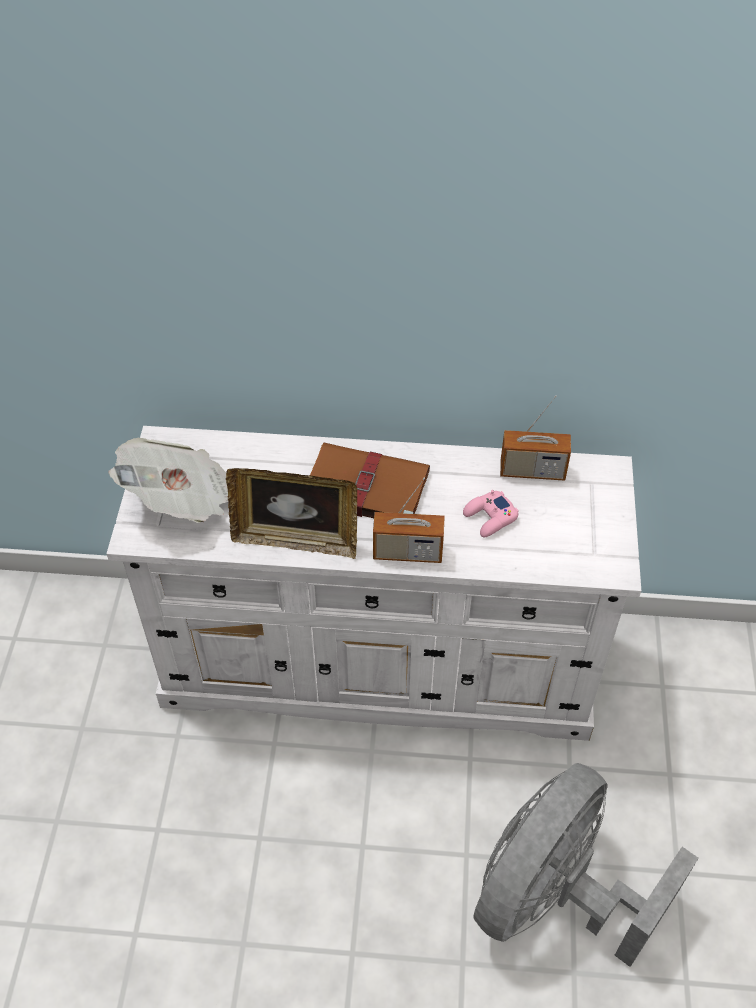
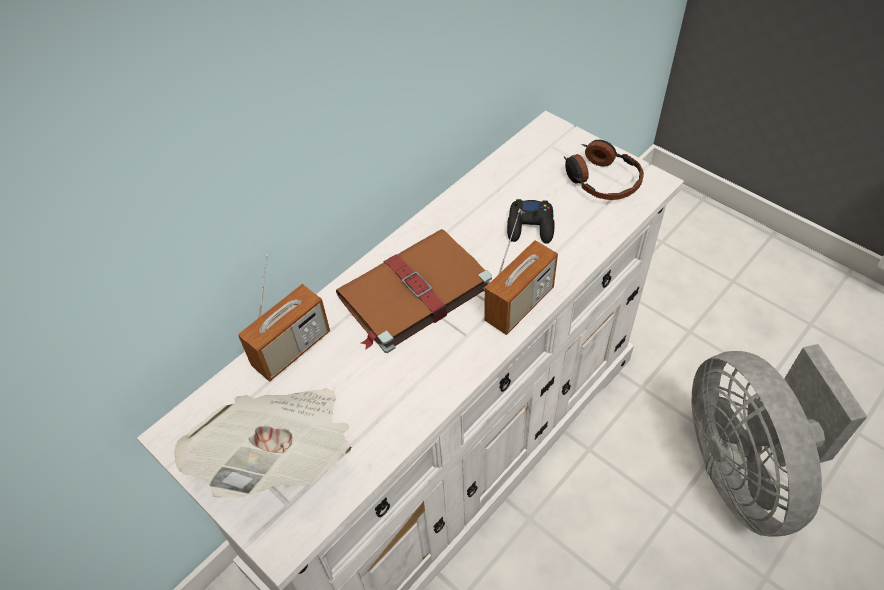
camera: 50 degrees left, 0 degrees up
picture frame [226,468,357,559] -> none
pink game controller [463,490,519,537] -> black game controller [507,199,554,244]
radio [500,395,571,481] -> radio moved to [238,255,330,382]
none -> headphones [563,140,644,200]

